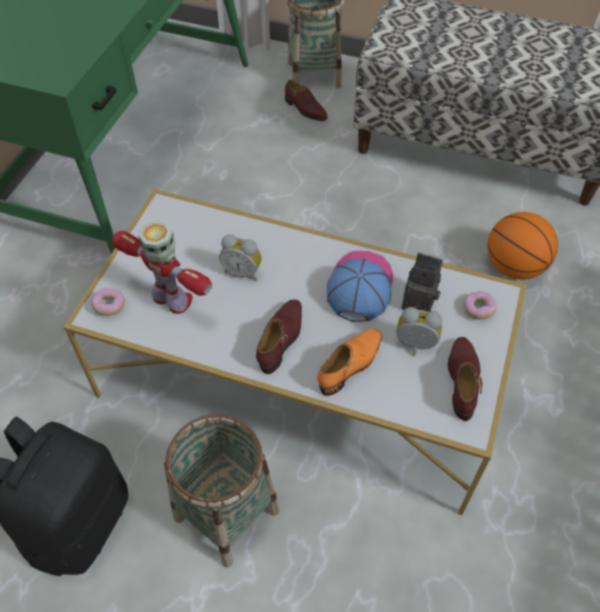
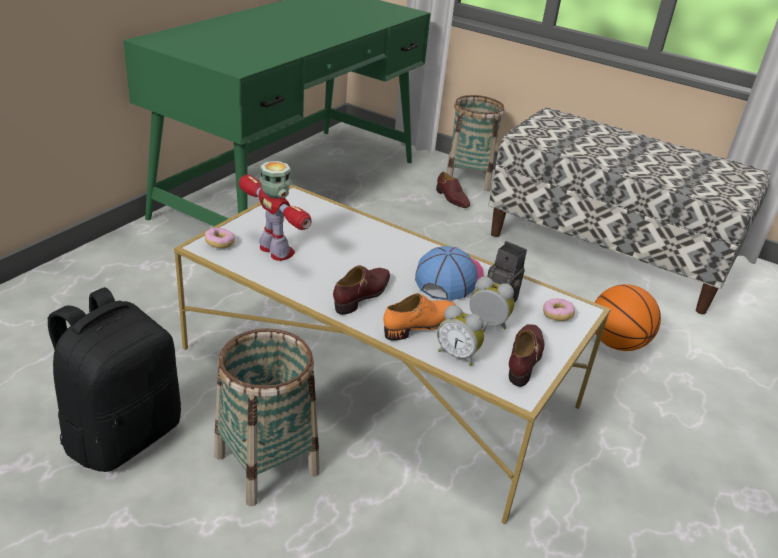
camera: 10 degrees right, 20 degrees down
alarm clock [219,234,262,281] -> alarm clock moved to [437,305,484,366]

